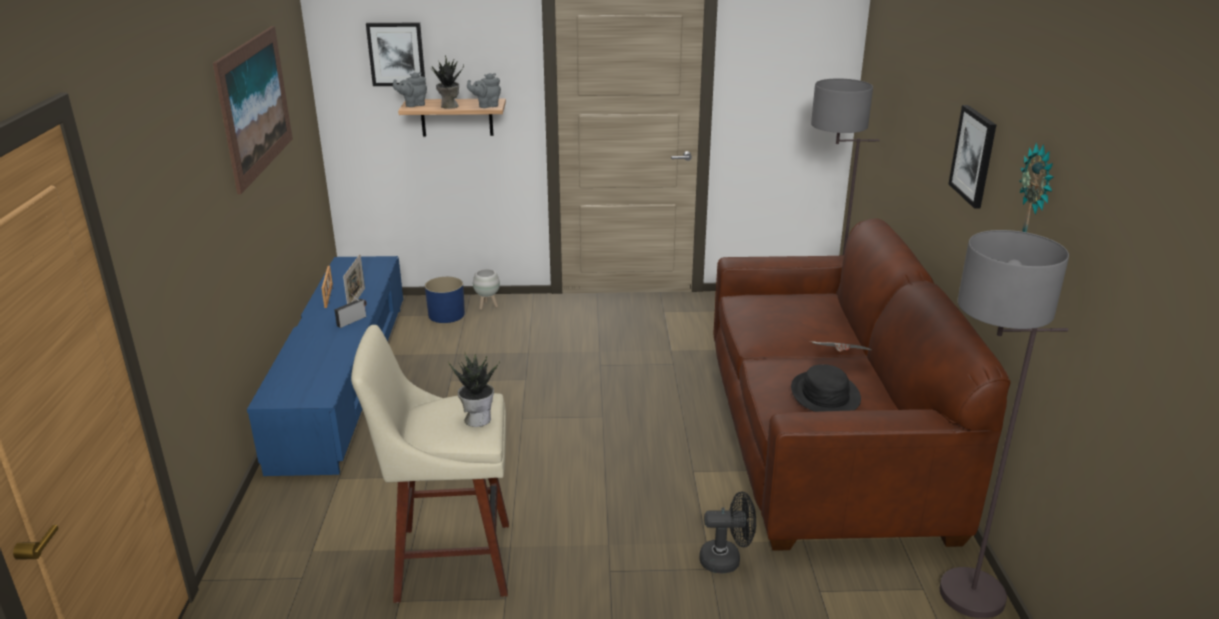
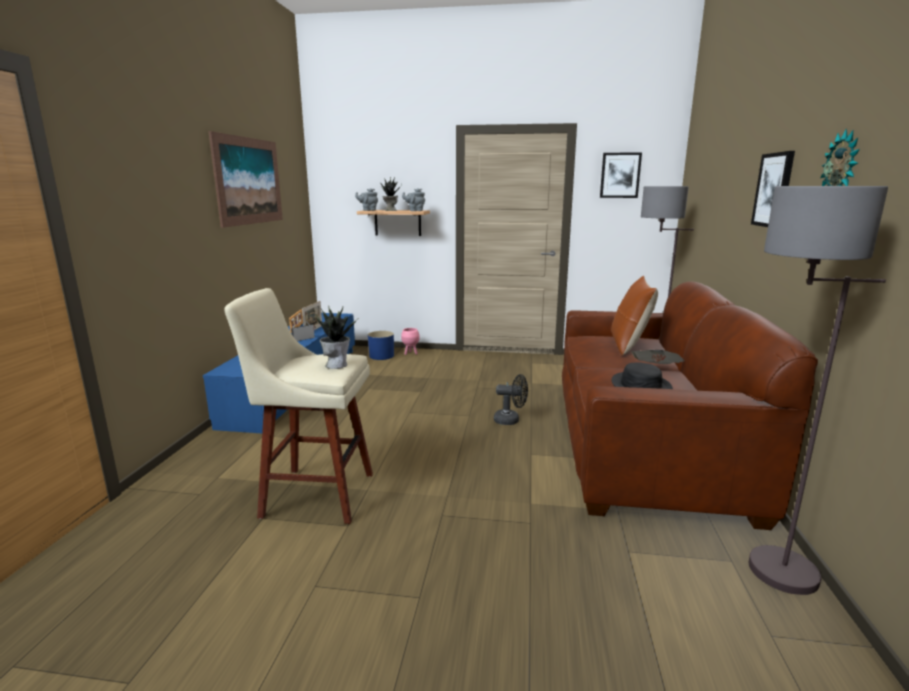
camera: 10 degrees right, 10 degrees down
picture [366,23,426,86] -> picture moved to [600,152,642,198]
white planter [473,269,500,310] -> pink planter [401,328,420,355]
black fan [699,492,756,573] -> black fan moved to [494,374,528,425]
none -> brown pillow [611,275,658,355]

